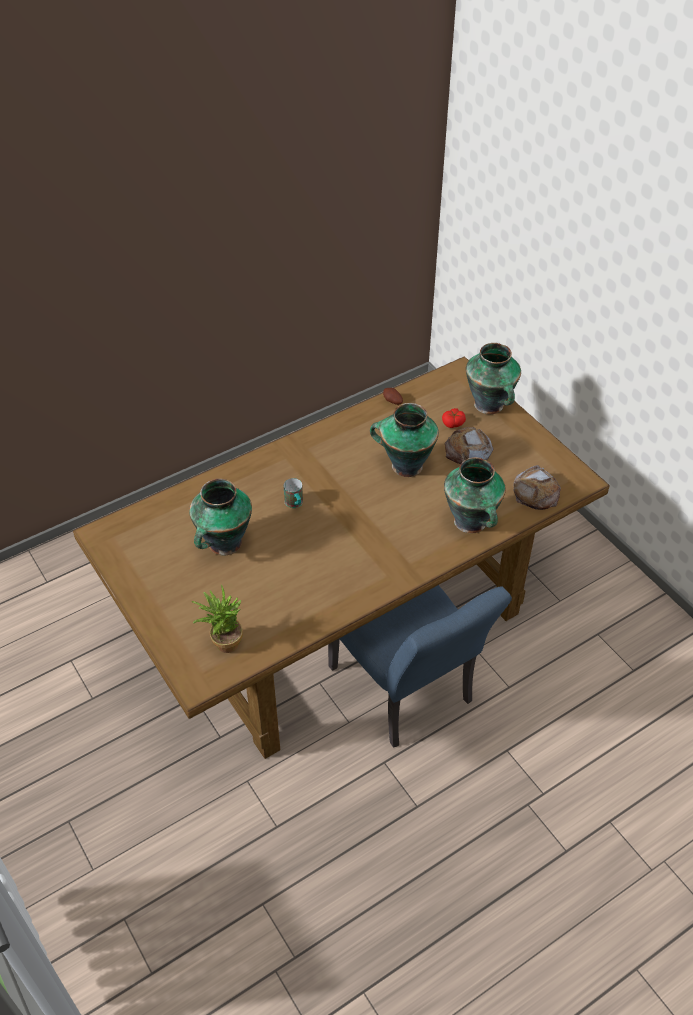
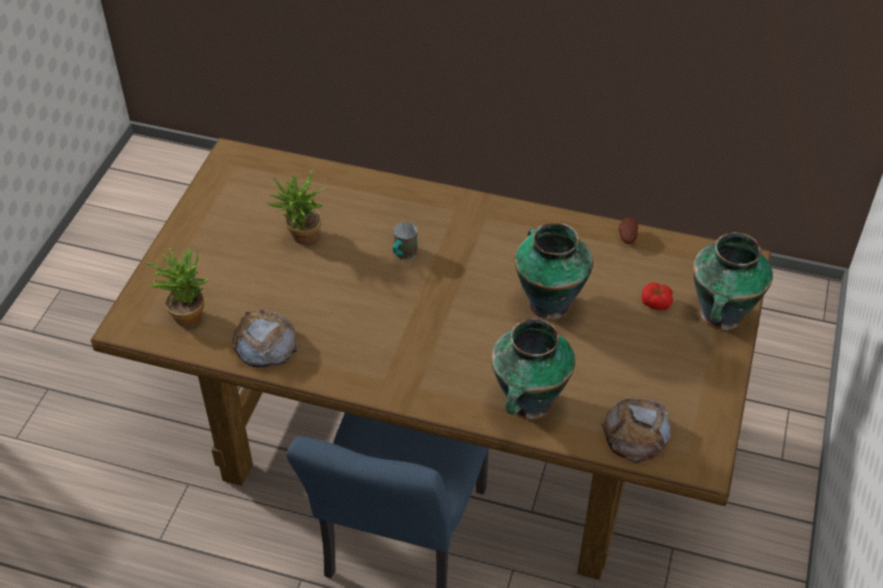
camera: 50 degrees right, 0 degrees up
vase [189,479,252,555] -> potted plant [267,170,325,244]
bread [445,427,494,464] -> bread moved to [233,309,297,368]

